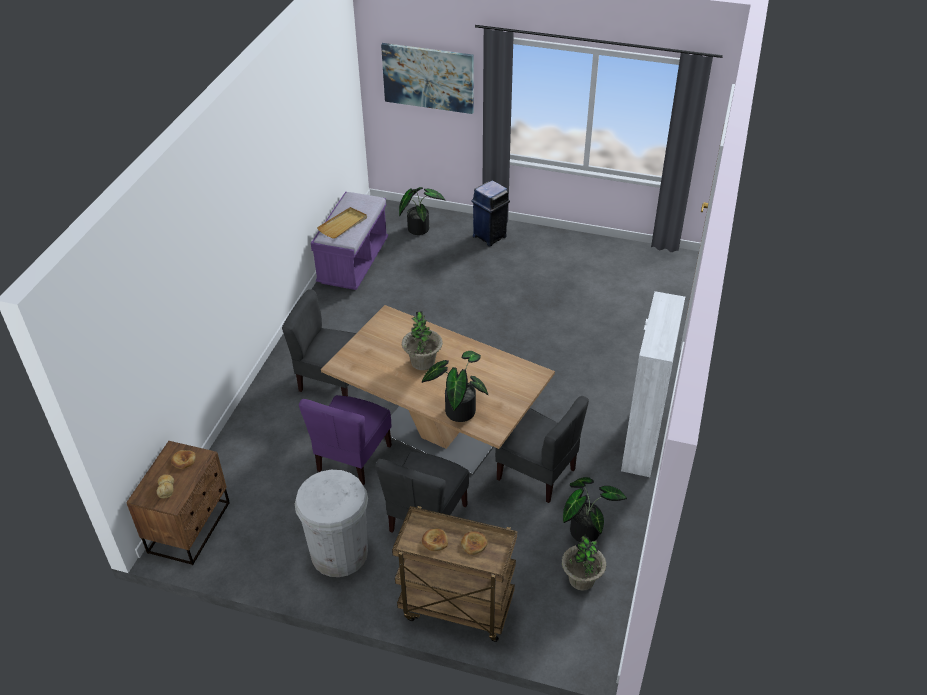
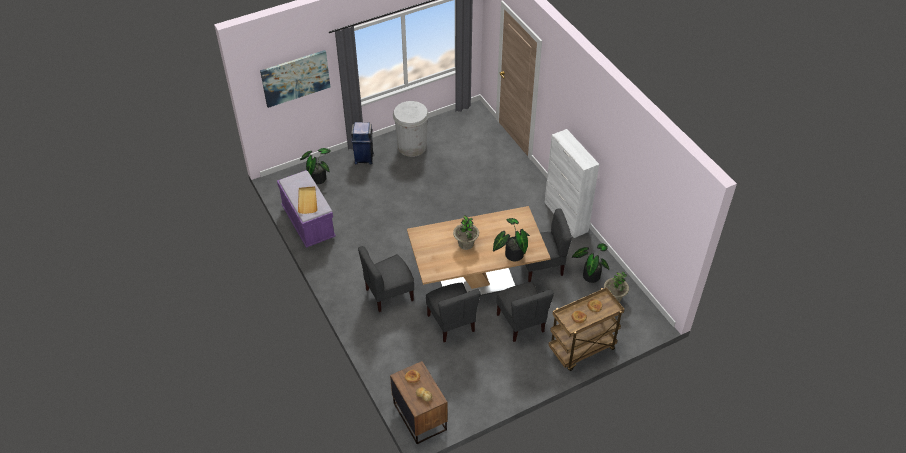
camera: 45 degrees left, 5 degrees up
white trash can [295,470,368,577] -> white trash can moved to [393,101,429,157]
purple chair [299,395,392,486] -> grey chair [426,283,481,342]

